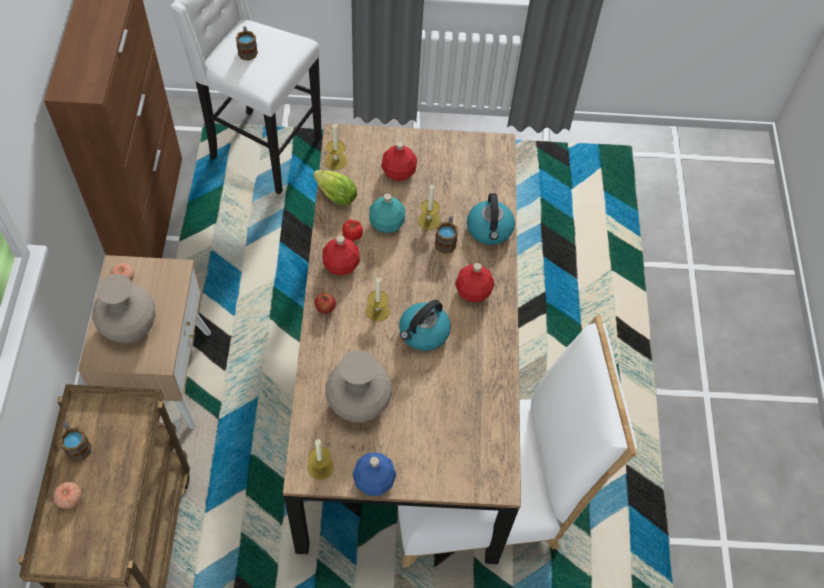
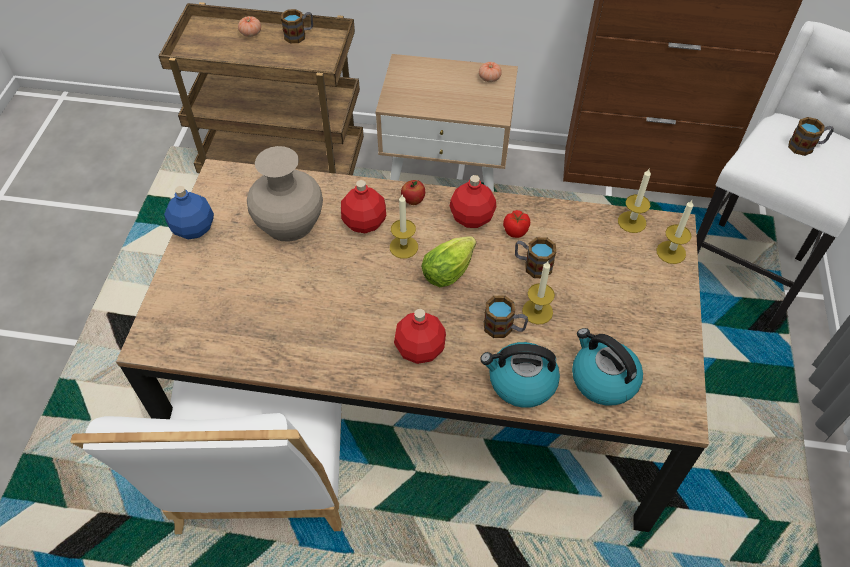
camera: 100 degrees right, 5 degrees down
beige vase [92,274,156,344] -> none
candle [307,439,334,480] -> candle moved to [657,199,694,264]
lettuce [313,170,357,205] -> lettuce moved to [421,236,476,287]
turquoise bottle [369,193,405,233] -> mug [515,237,556,278]
red bottle [381,141,417,181] -> red bottle moved to [341,180,386,233]
kettle [399,300,451,351] -> kettle moved to [572,328,643,405]

